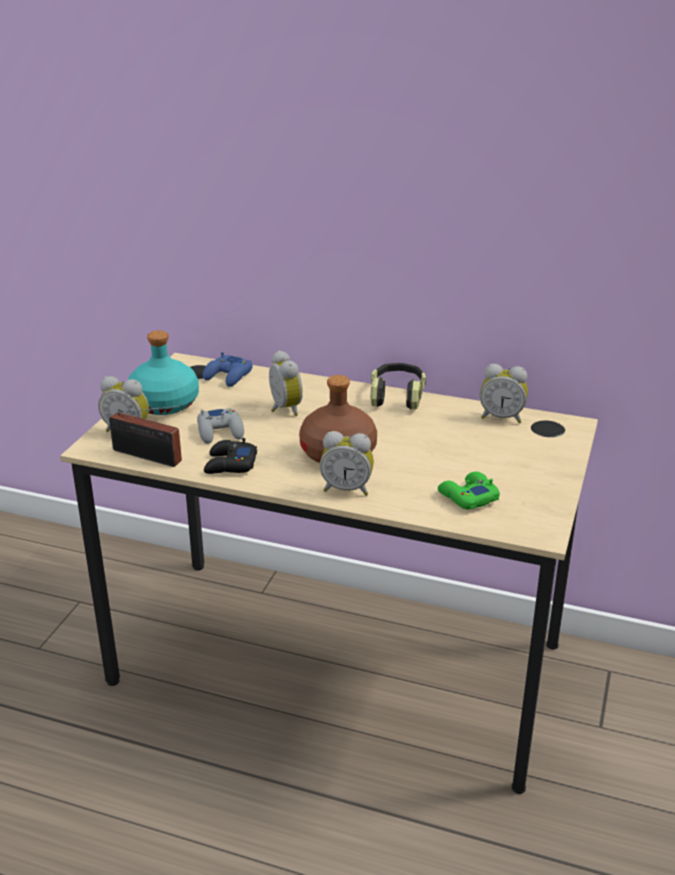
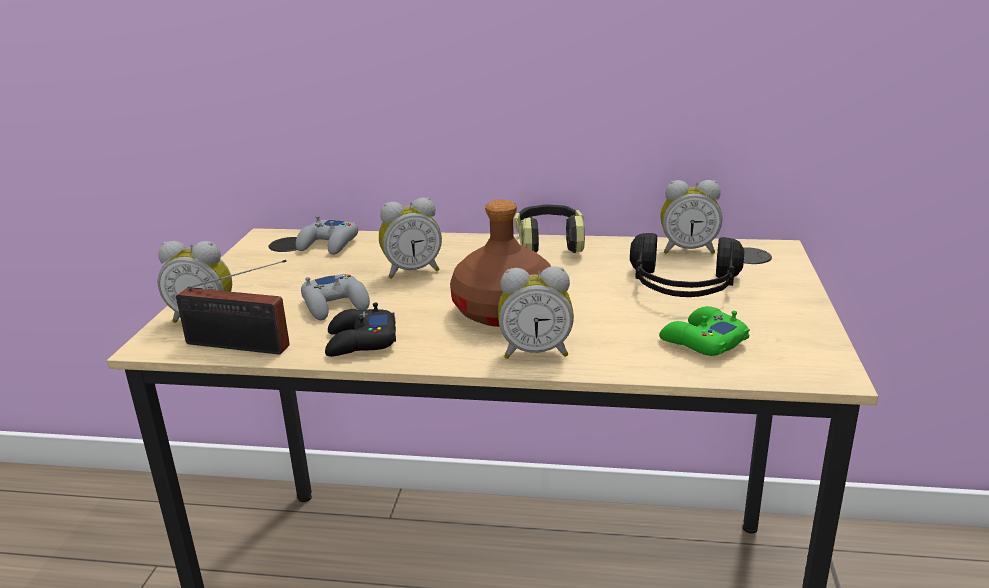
camera: 10 degrees left, 5 degrees down
turquoise bottle [128,330,199,415] -> none
blue game controller [203,352,253,387] -> grey game controller [296,215,358,255]
alarm clock [269,350,303,416] -> alarm clock turned 105 degrees clockwise [379,197,442,279]
none -> black headphones [630,233,744,297]

